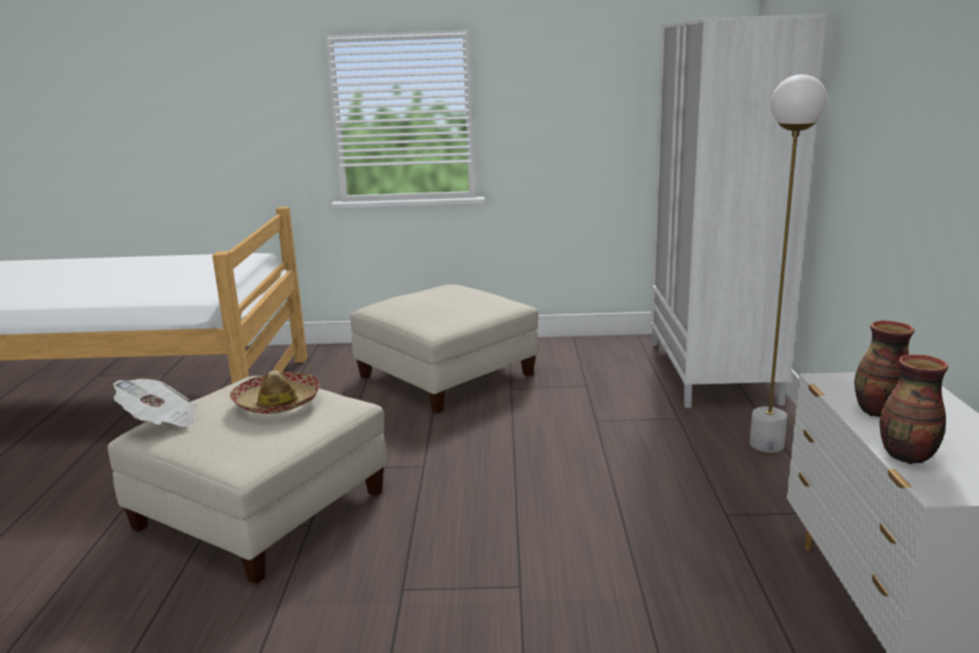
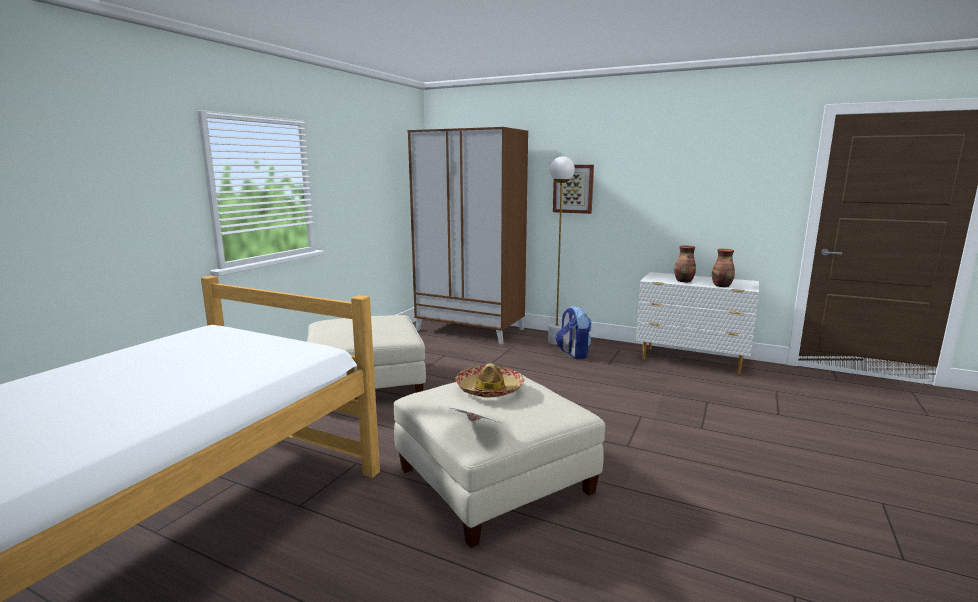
camera: 65 degrees left, 5 degrees down
white wardrobe [650,14,827,408] -> brown wardrobe [407,127,528,344]
none -> picture [553,165,594,214]
none -> backpack [555,306,592,359]

